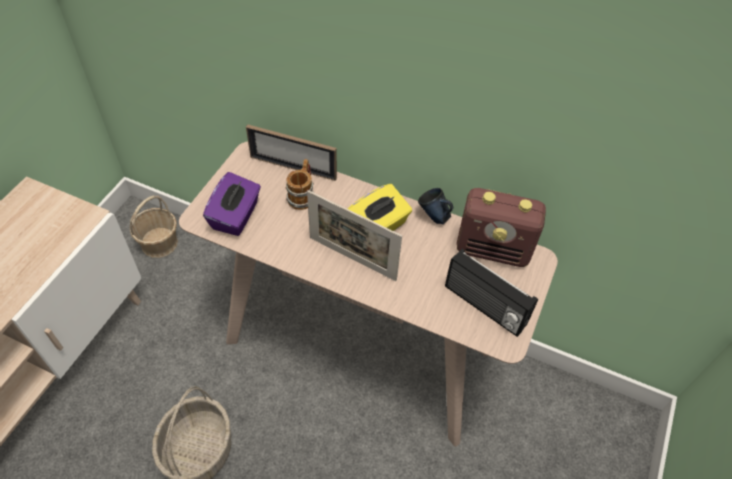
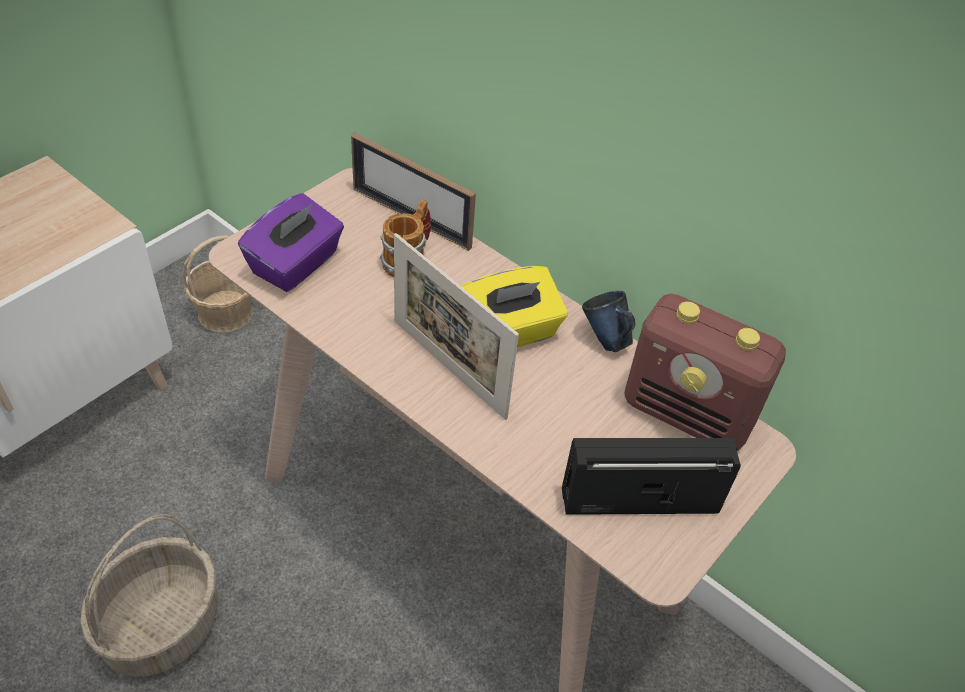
camera: 15 degrees right, 5 degrees down
radio [445,249,538,337] -> radio turned 120 degrees clockwise [562,438,741,515]

